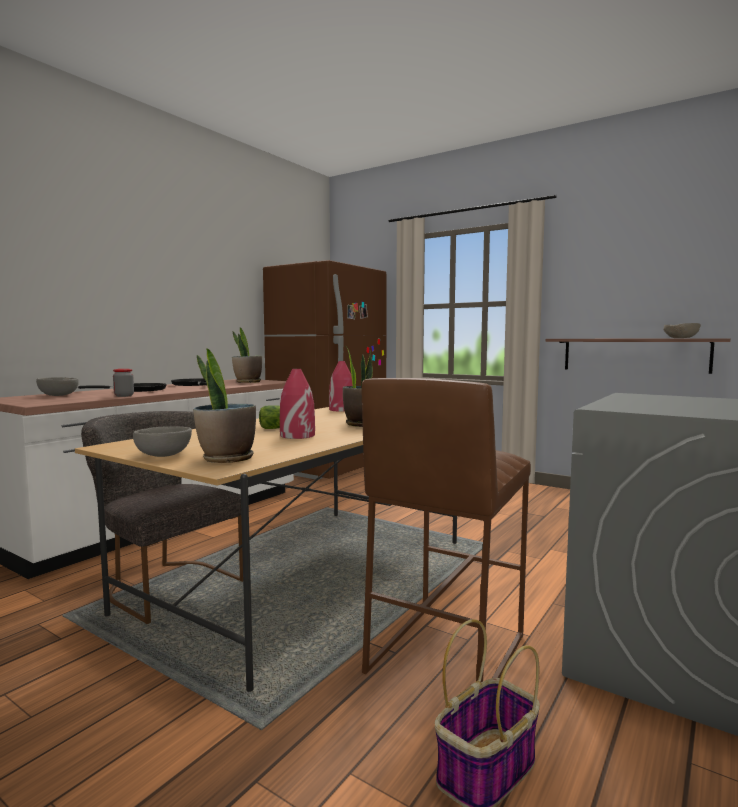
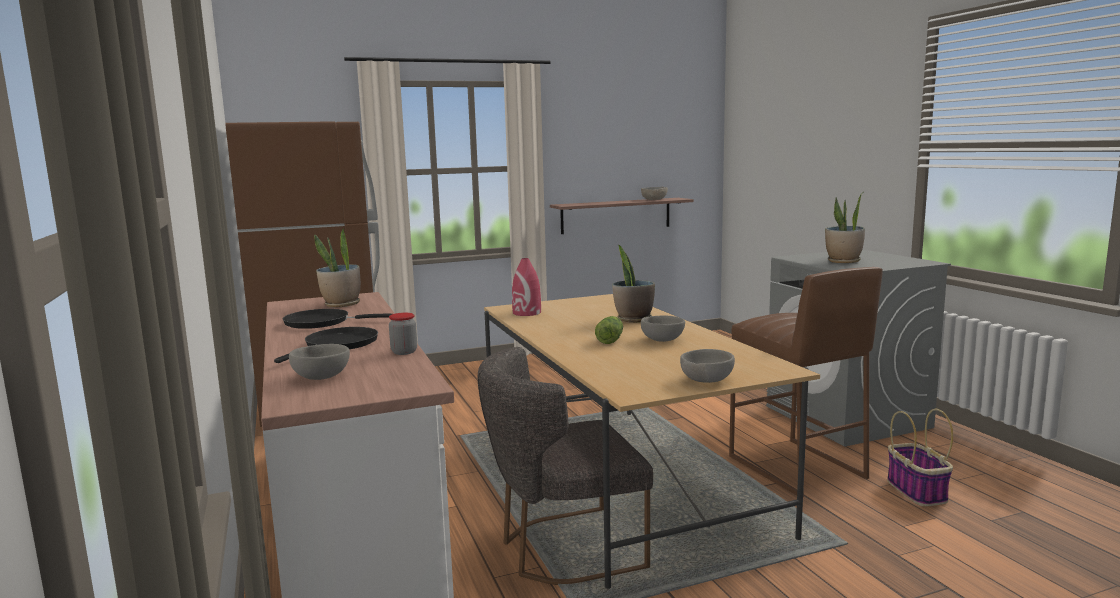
camera: 55 degrees left, 5 degrees up
potted plant [193,348,256,463] -> potted plant moved to [825,192,865,263]
red vase [280,369,315,439] -> grey bowl [641,315,685,342]

